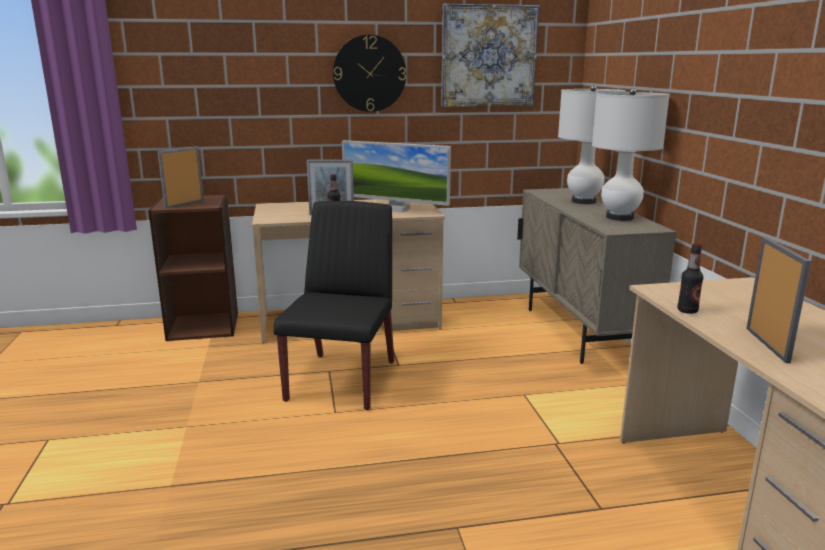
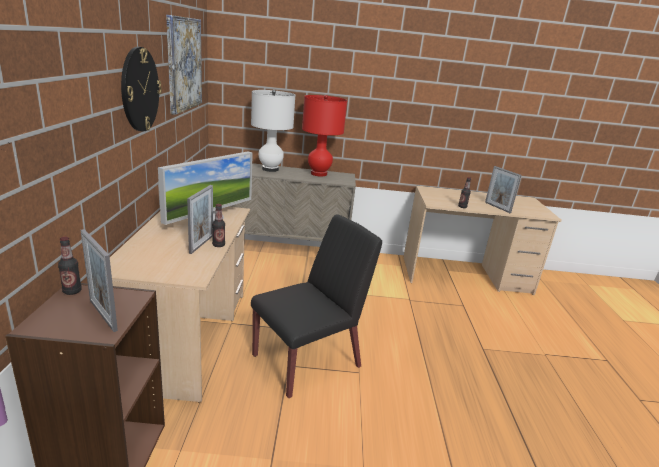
camera: 80 degrees left, 5 degrees up
black chair [274,201,394,410] -> black chair turned 120 degrees clockwise [251,214,382,398]
white table lamp [592,88,670,221] -> red table lamp [302,95,347,176]
picture frame [746,237,811,363] -> picture frame turned 135 degrees counterclockwise [485,166,522,213]
none -> bottle [58,237,82,295]

